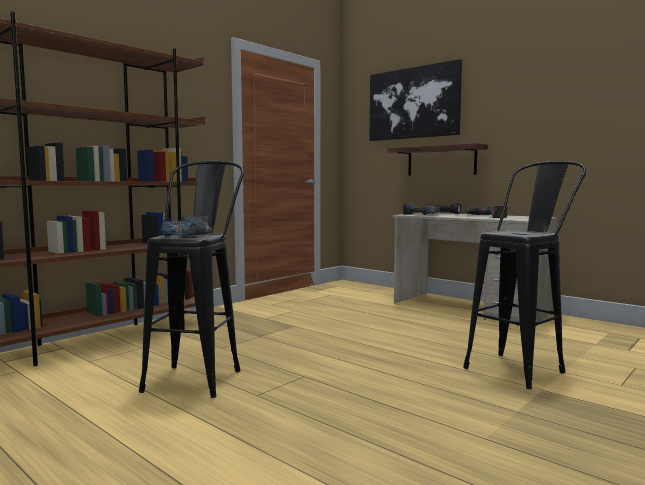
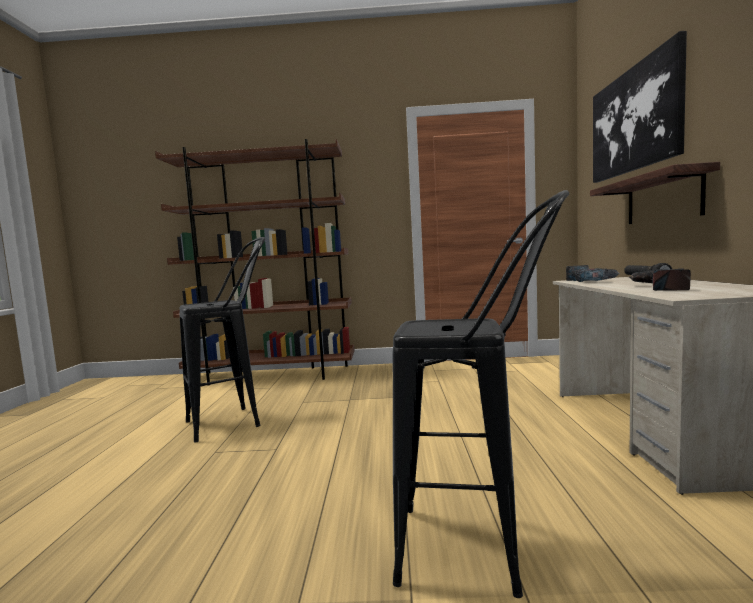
camera: 50 degrees right, 0 degrees up
power drill [161,216,211,236] -> none

